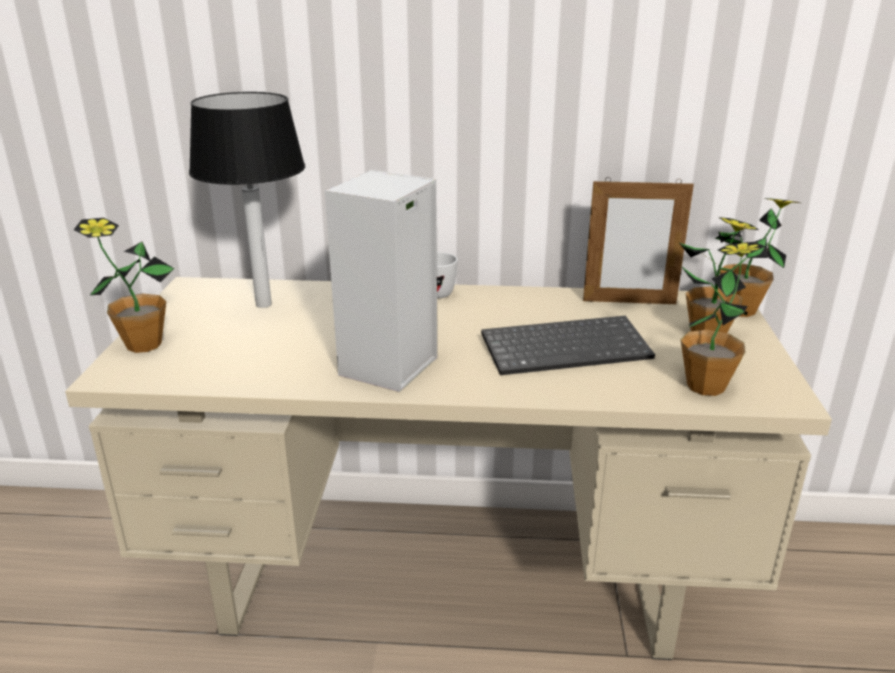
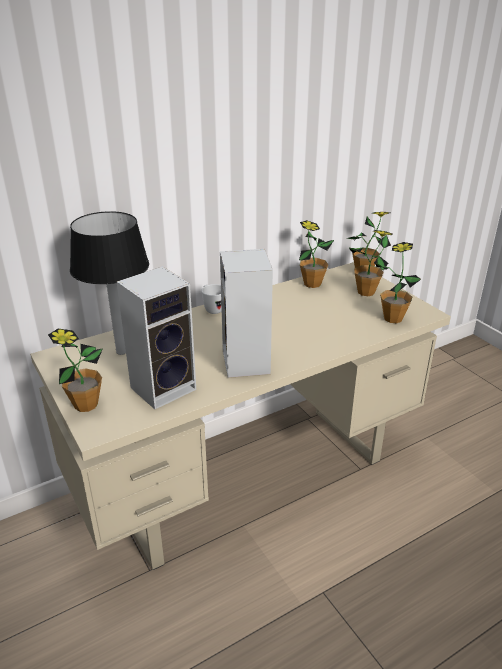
camera: 35 degrees left, 5 degrees up
keyboard [481,316,655,375] -> none
picture frame [583,177,694,304] -> potted plant [299,220,334,288]
none -> speaker [117,266,196,409]

